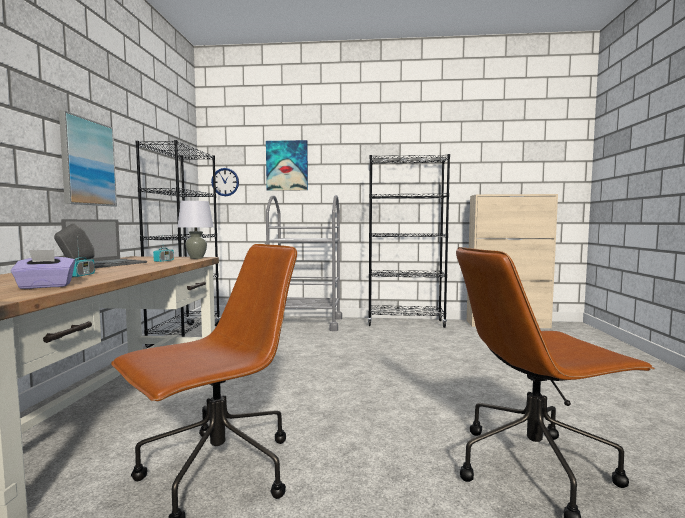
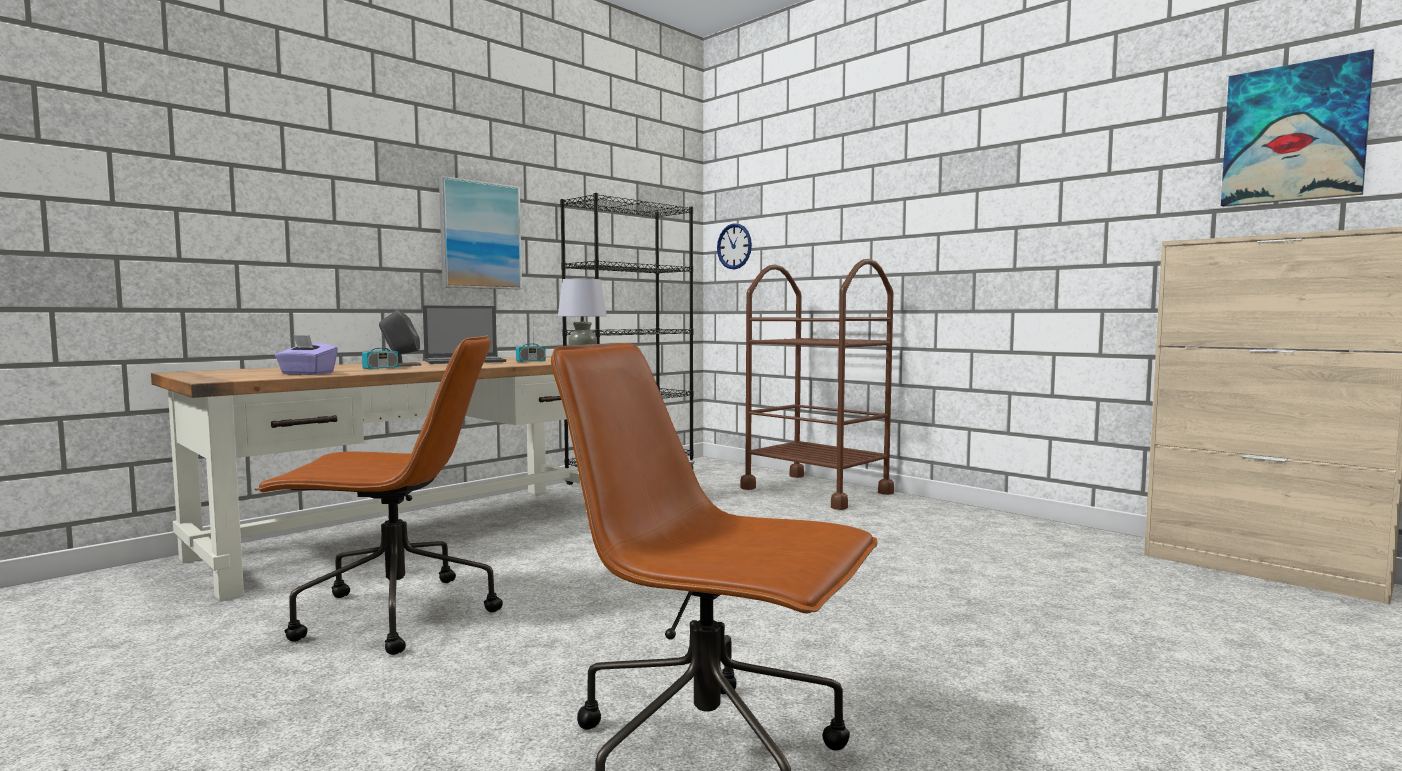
camera: 40 degrees right, 0 degrees up
picture [266,140,308,191] -> picture moved to [1221,49,1374,207]
grey cart [266,195,342,331] -> brown cart [740,259,894,510]
black bookcase [368,154,450,328] -> none

